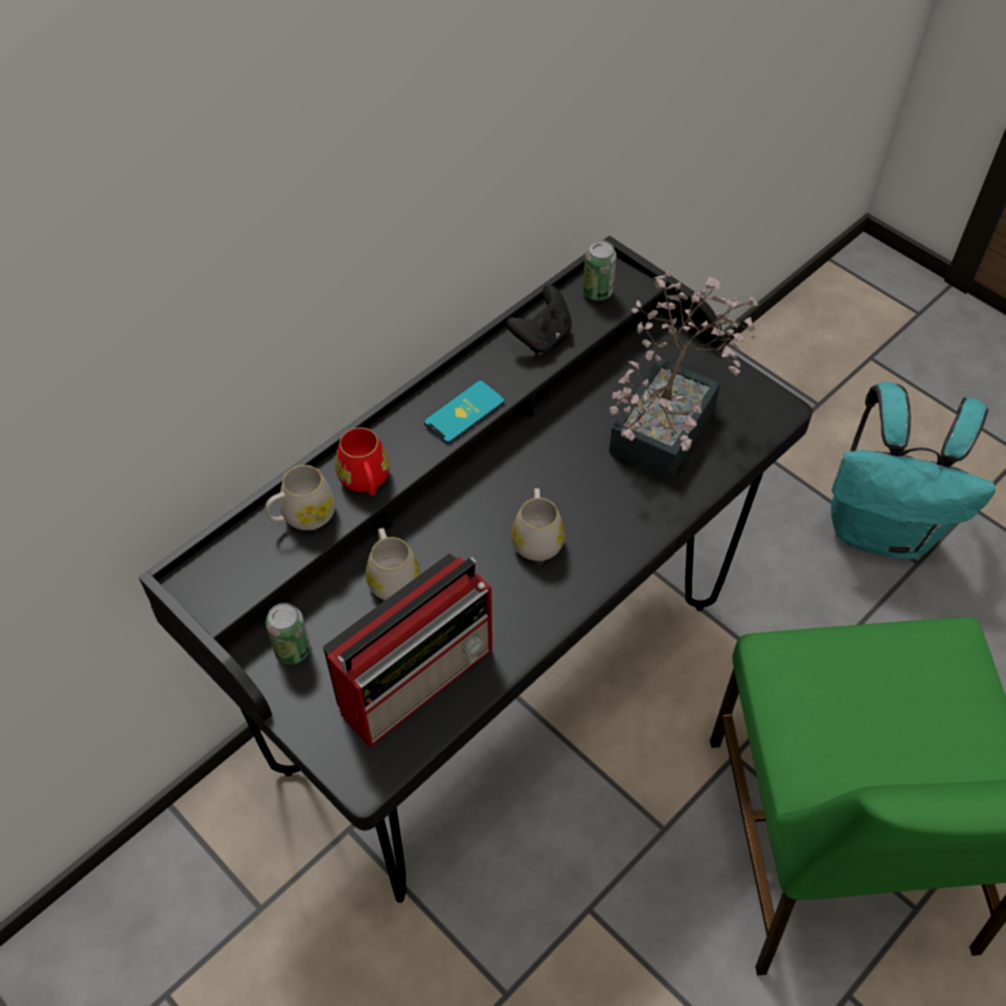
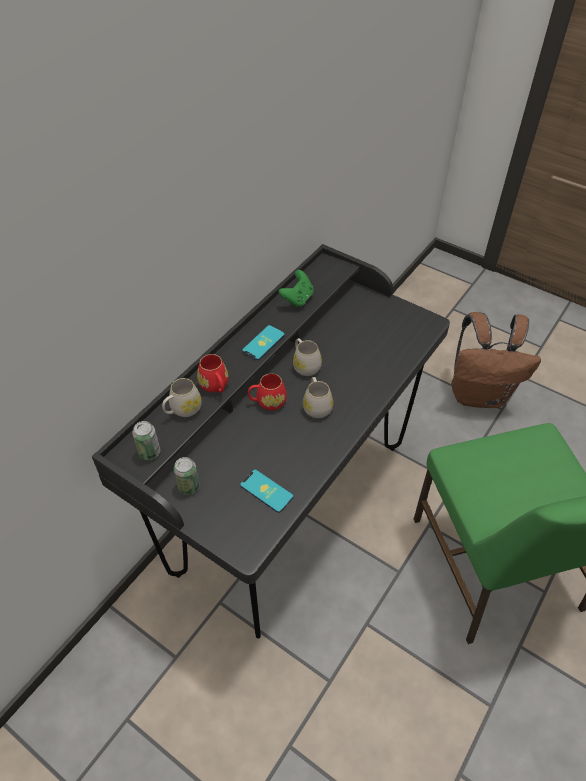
camera: 10 degrees left, 5 degrees down
radio [323,553,492,747] -> phone [240,469,294,513]
white mug [366,528,421,600] -> white mug moved to [293,338,322,376]
black game controller [506,285,572,354] -> green game controller [279,270,313,308]
can [583,240,617,301] -> can moved to [132,421,160,460]
potted plant [609,270,758,480] -> none
turquoise backpack [831,382,995,559] -> brown backpack [451,312,541,408]
none -> red mug [248,373,287,410]

